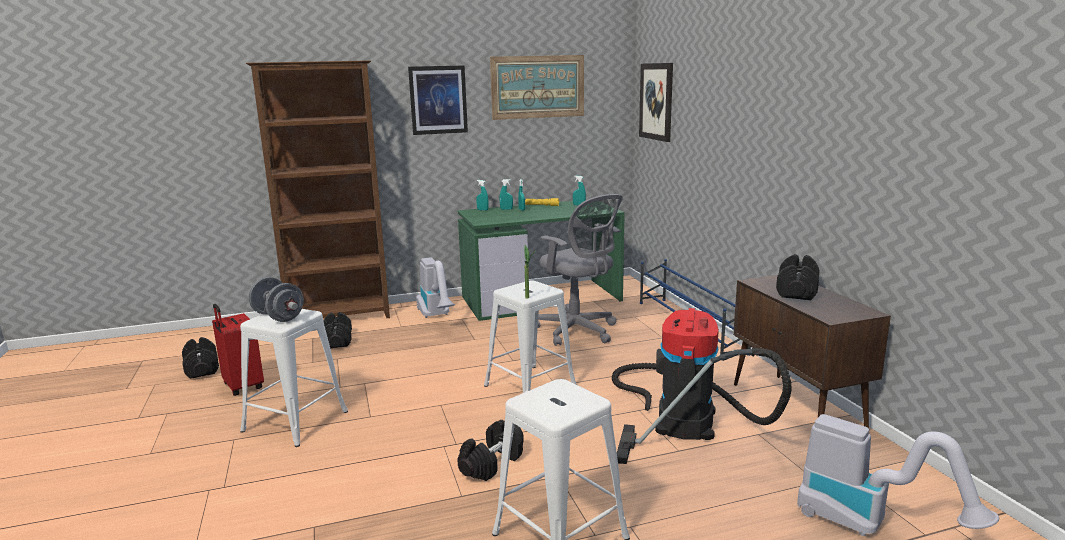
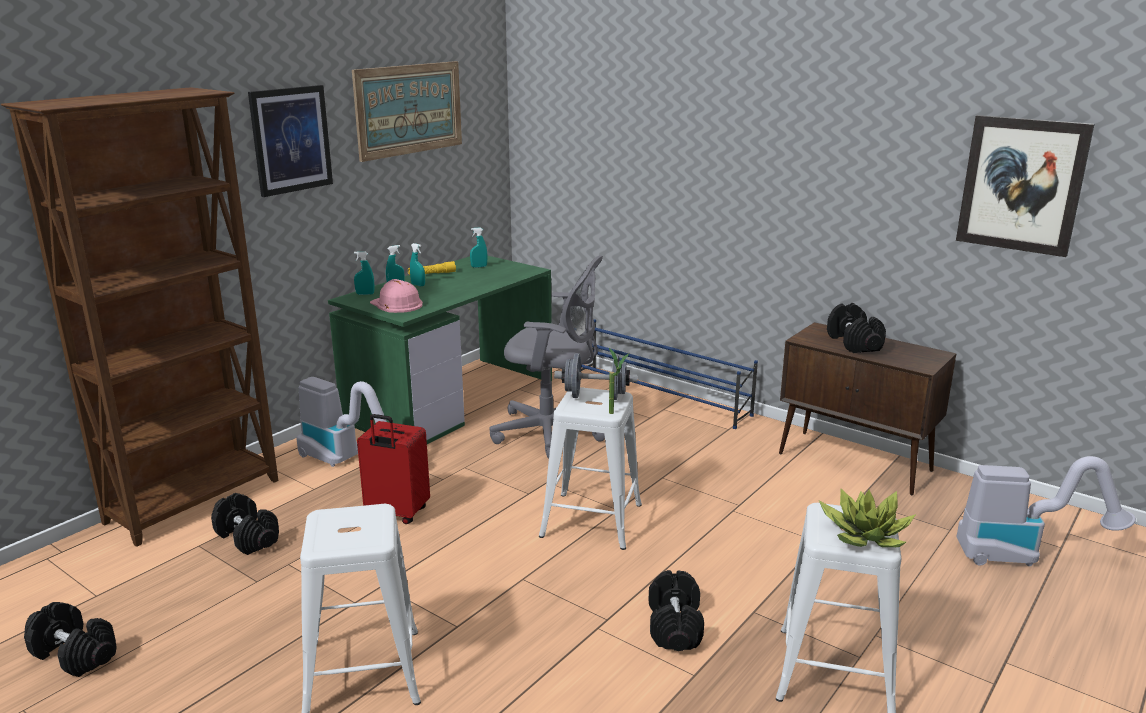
camera: 35 degrees left, 5 degrees up
red suitcase [212,304,264,396] -> red suitcase moved to [357,414,430,524]
grey dumbbell [249,277,304,322] -> grey dumbbell moved to [554,353,638,400]
vacuum cleaner [612,308,792,464] -> none
picture [639,63,673,142] -> picture moved to [956,115,1095,257]
none -> pink hard hat [370,279,423,313]
none -> potted plant [819,489,916,547]

